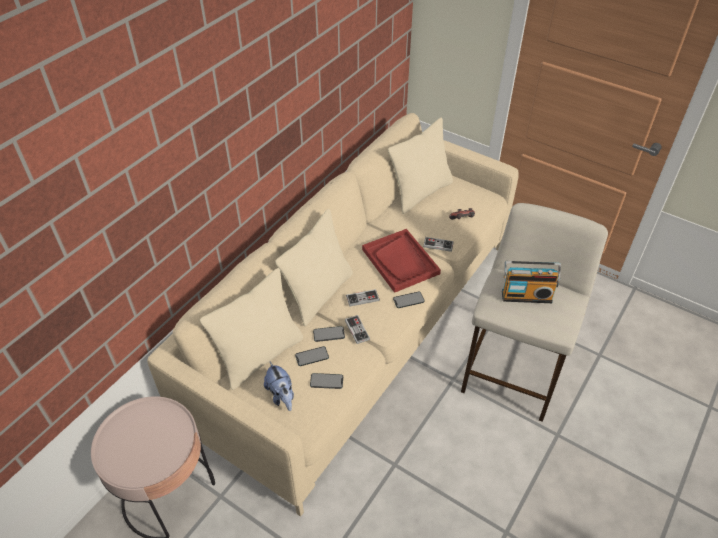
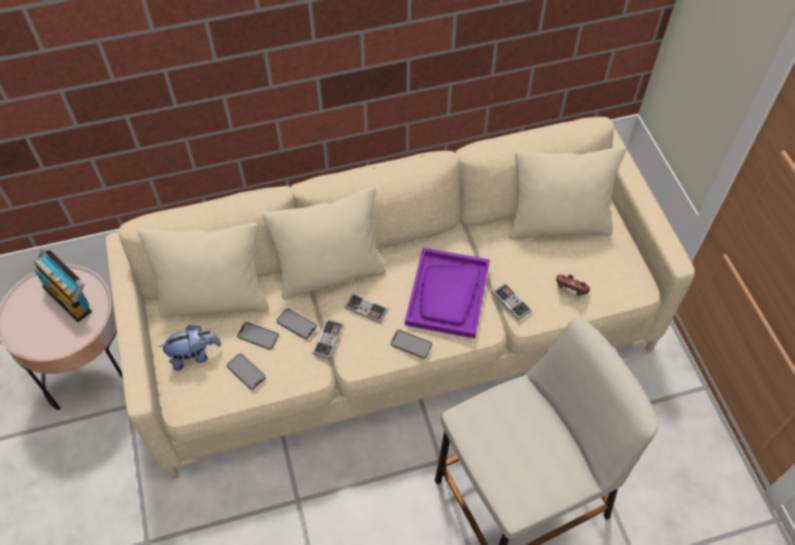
camera: 40 degrees right, 10 degrees up
plush toy [264,362,294,411] -> plush toy turned 120 degrees counterclockwise [158,325,221,371]
red tray [362,229,441,293] -> purple tray [405,248,490,338]
radio [502,261,561,303] -> radio moved to [34,247,92,322]

